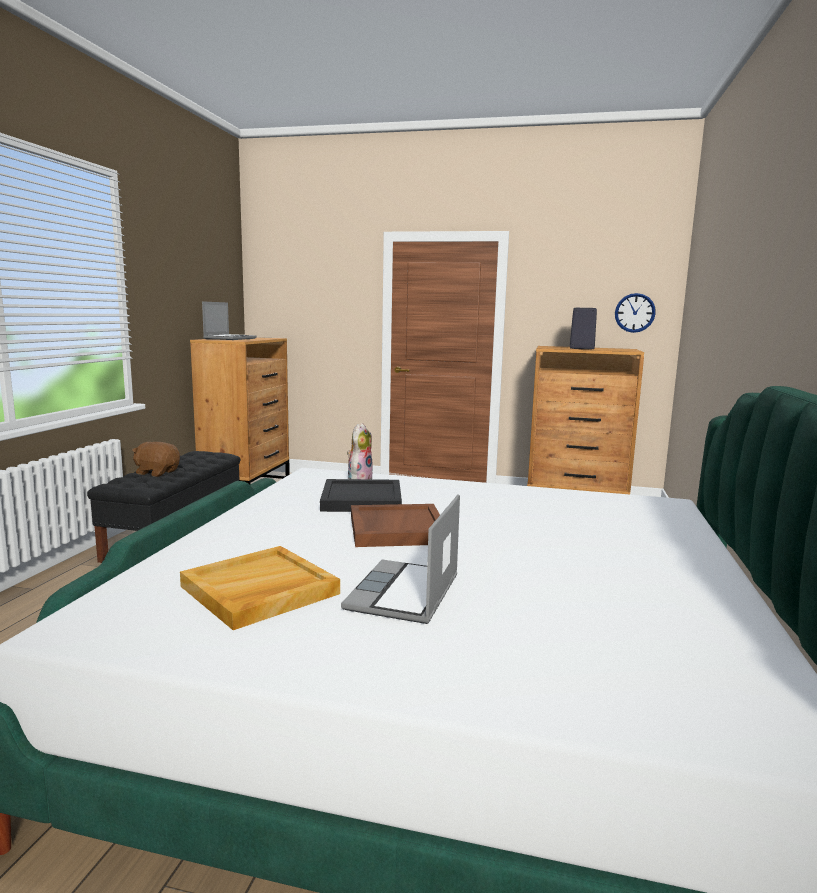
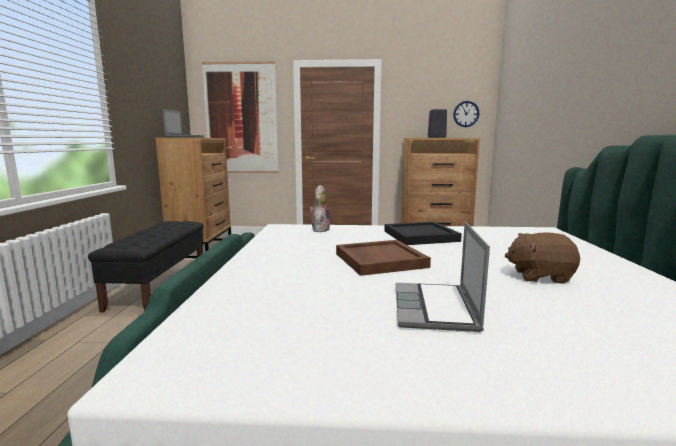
camera: 10 degrees left, 0 degrees up
brown plush toy [132,442,180,477] -> brown plush toy moved to [505,232,580,284]
beige tray [180,546,340,630] -> none
black tray [320,479,402,512] -> black tray moved to [384,222,462,245]
none -> picture [202,61,278,173]

